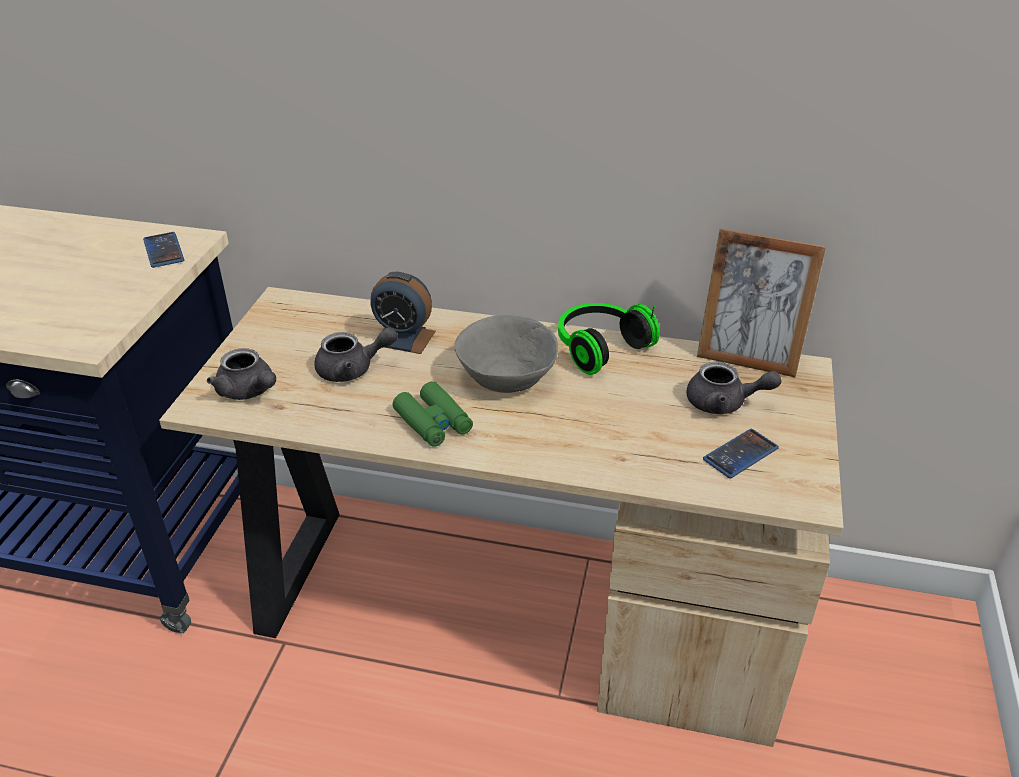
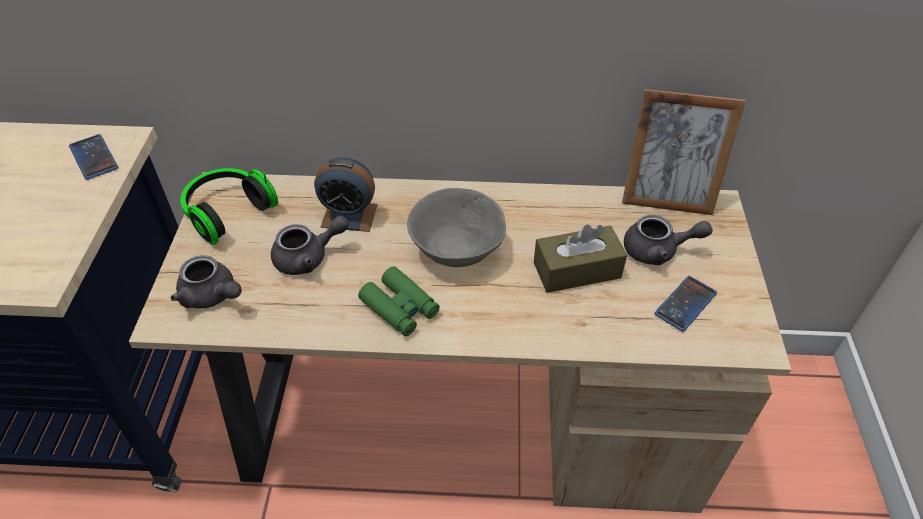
camera: 10 degrees left, 10 degrees up
headphones [558,303,660,375] -> headphones moved to [180,168,278,245]
none -> brown tissue box [534,225,627,293]

